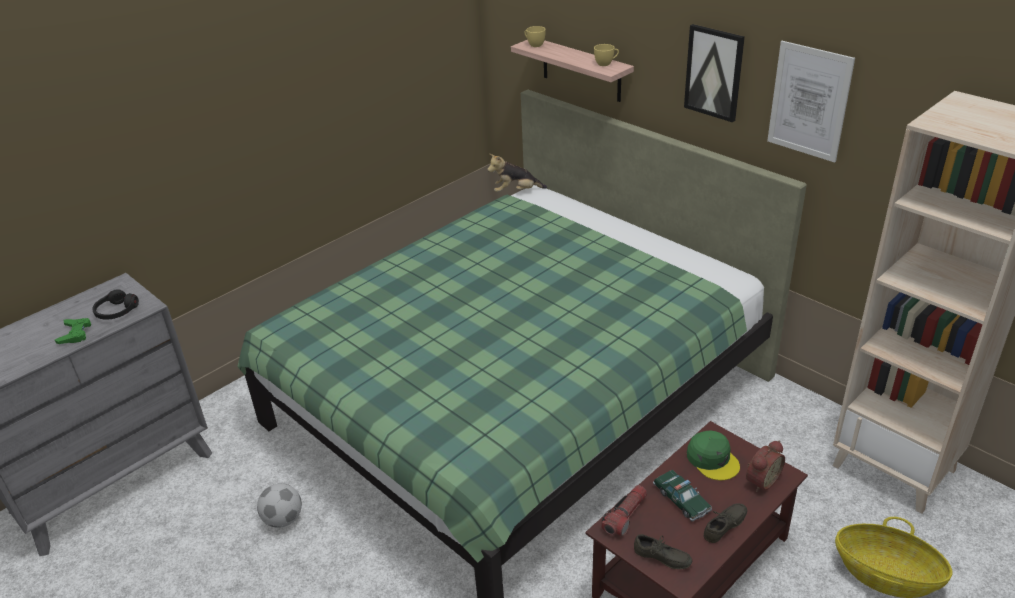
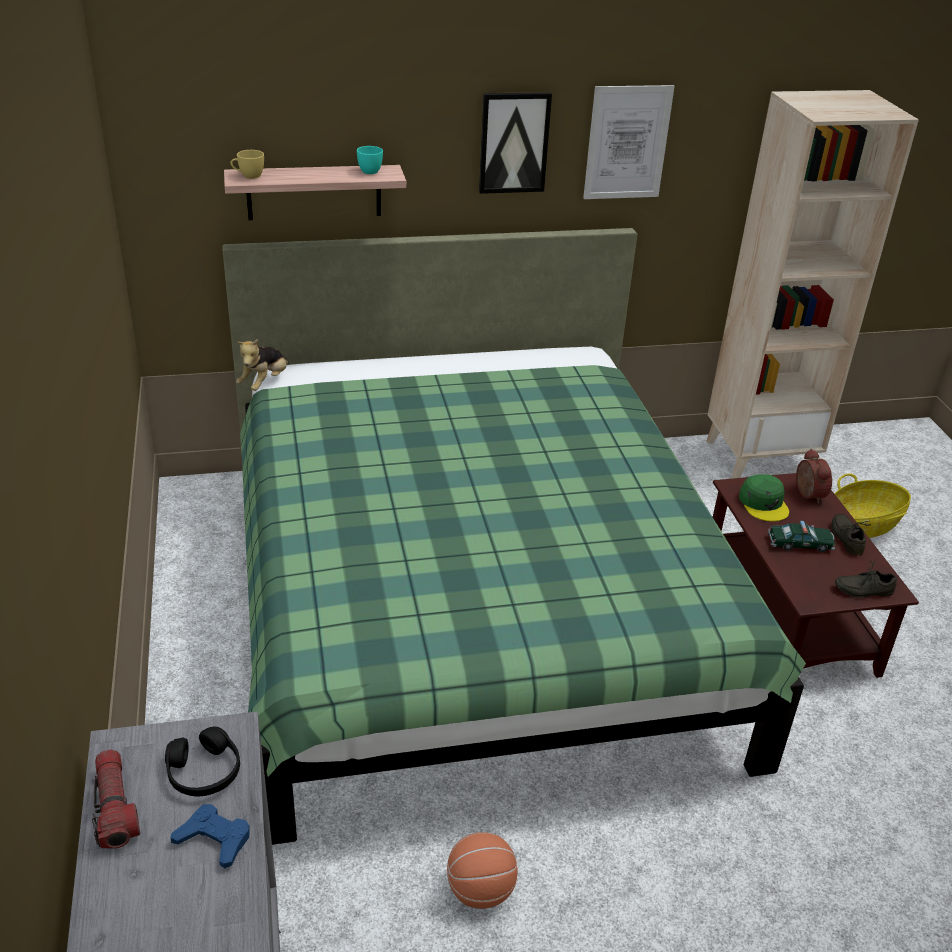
camera: 60 degrees left, 0 degrees up
green game controller [55,318,91,344] -> blue game controller [171,804,250,869]
football [257,483,302,528] -> basketball [447,832,517,909]
yellow cup [594,44,619,66] -> turquoise cup [357,146,383,174]
flashlight [601,485,647,536] -> flashlight moved to [92,749,140,849]
grey shoe [634,534,692,569] -> grey shoe turned 150 degrees counterclockwise [835,560,897,598]
green cap [687,430,740,480] -> green cap turned 75 degrees clockwise [739,474,789,522]

